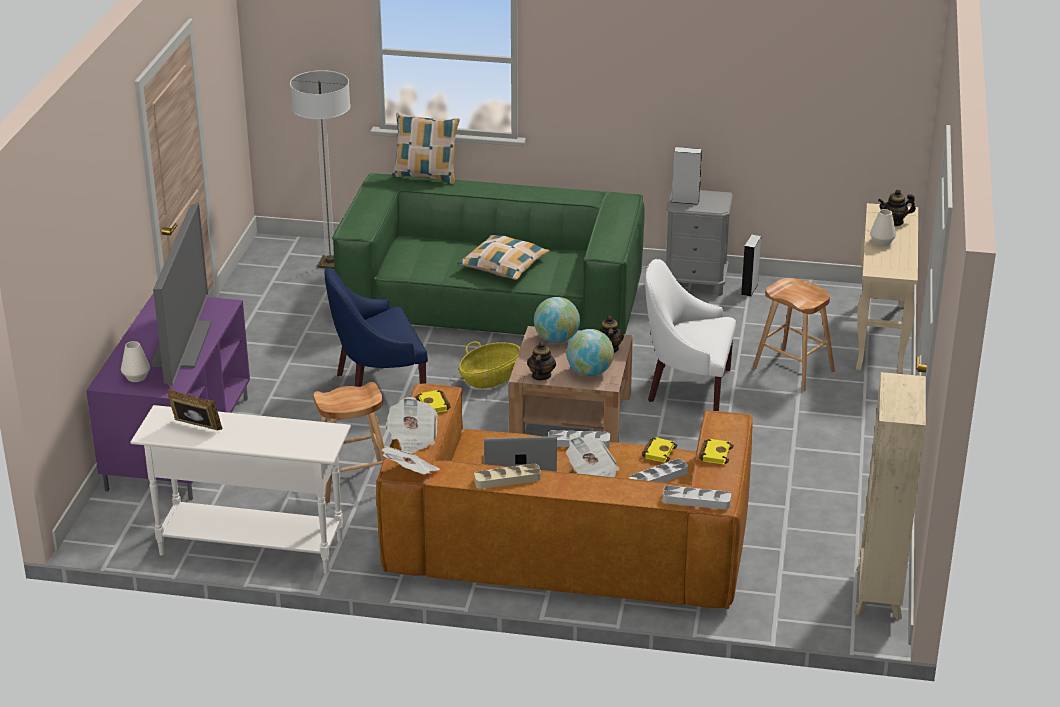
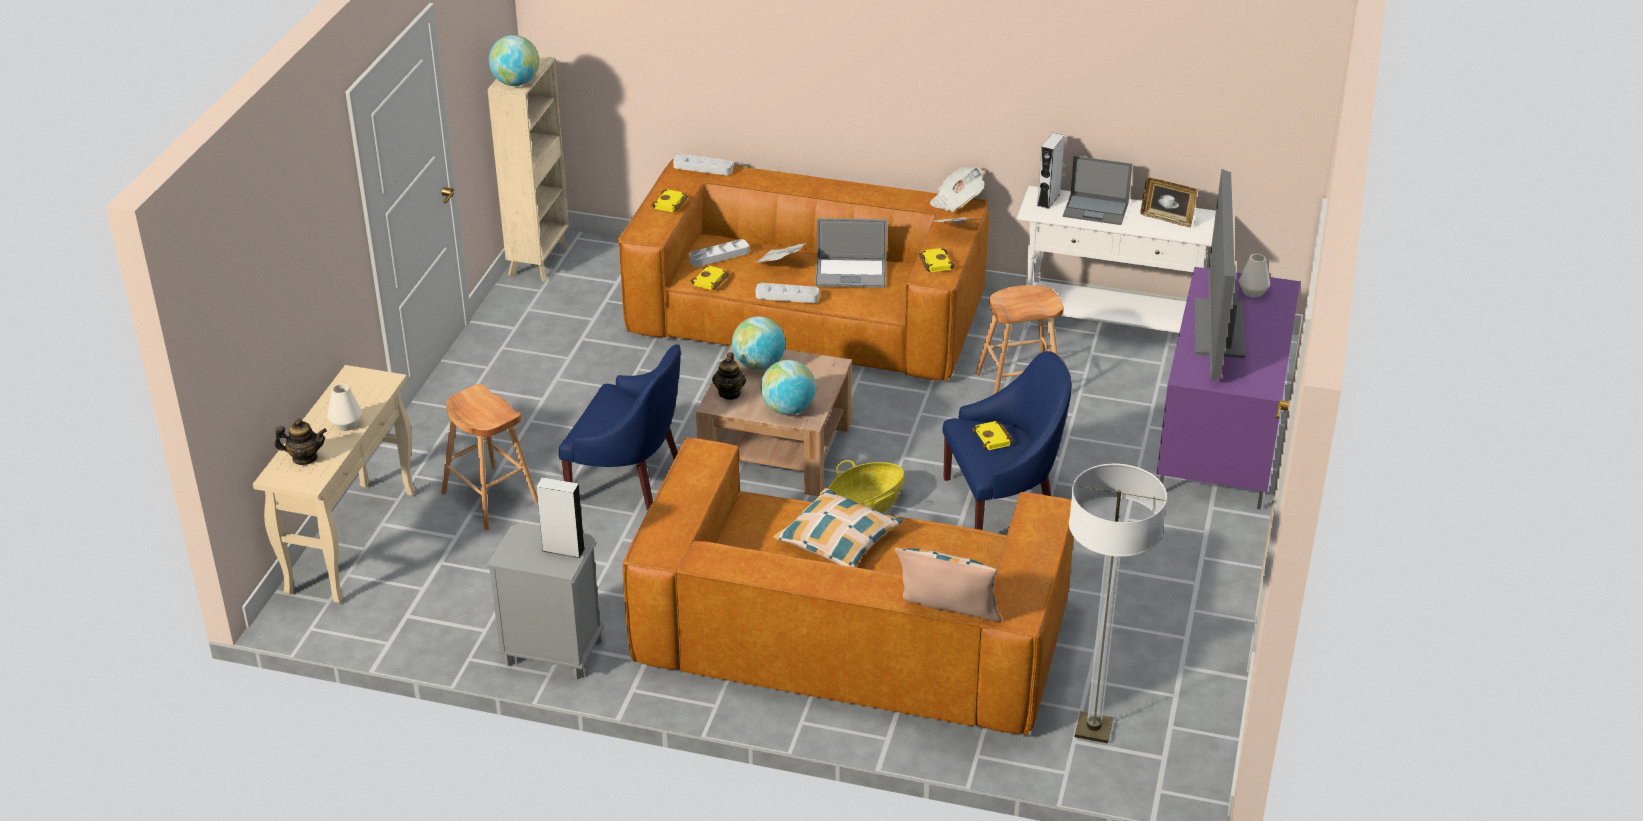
camera: 175 degrees left, 5 degrees up
green sofa [332,173,645,335] -> brown sofa [622,437,1074,735]
beige tray [474,464,541,489] -> none
teapot [527,341,556,380] -> none
white armchair [645,259,736,411] -> blue armchair [559,344,681,511]
grey speaker [741,235,761,296] -> grey speaker moved to [1037,133,1065,209]
none -> globe [489,35,539,86]
none -> yellow book [972,421,1013,450]
none -> laptop [1063,156,1132,225]

